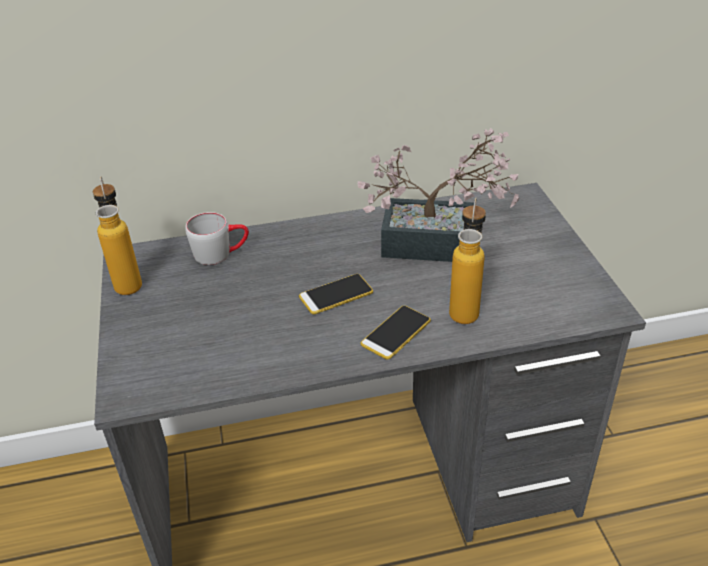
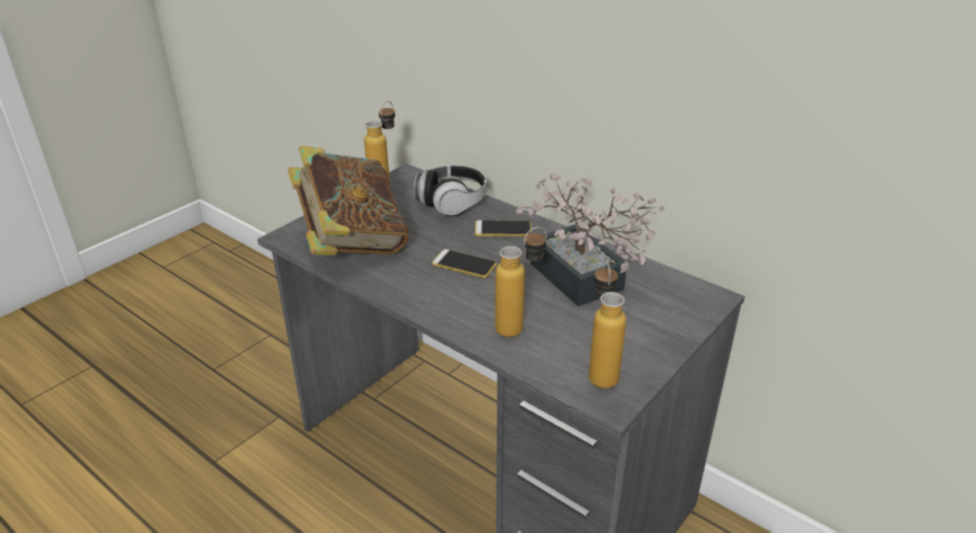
camera: 50 degrees right, 5 degrees down
grey mug [185,212,249,265] -> headphones [414,165,487,215]
phone [361,306,431,360] -> phone moved to [475,220,532,237]
none -> book [288,146,408,256]
none -> bottle [589,260,626,389]

